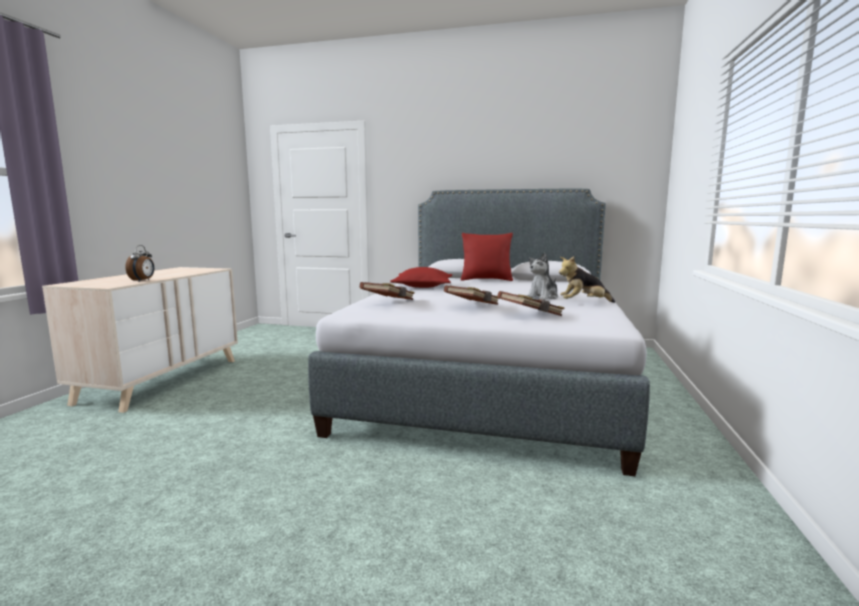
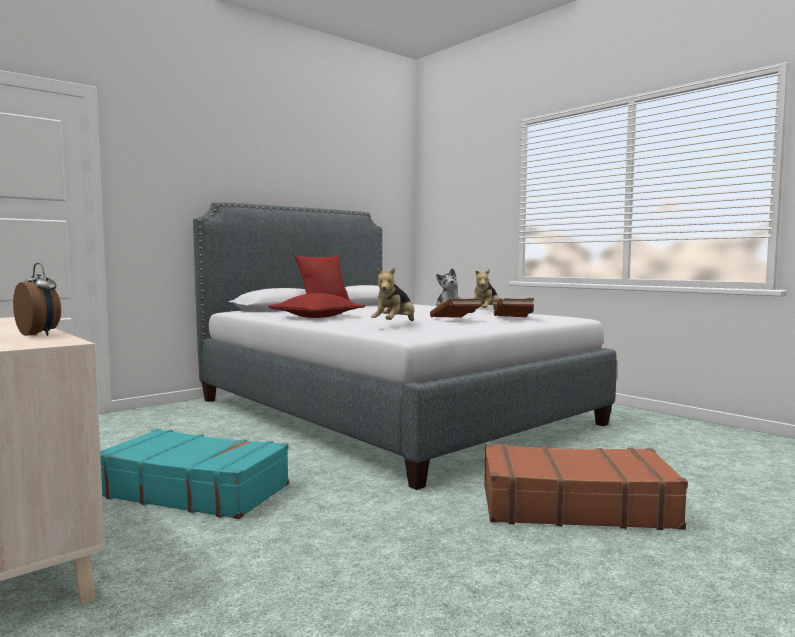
camera: 55 degrees left, 5 degrees down
brown book [360,282,414,300] -> plush toy [371,268,414,321]
none -> turquoise suitcase [100,429,289,519]
none -> brown suitcase [484,444,688,530]

